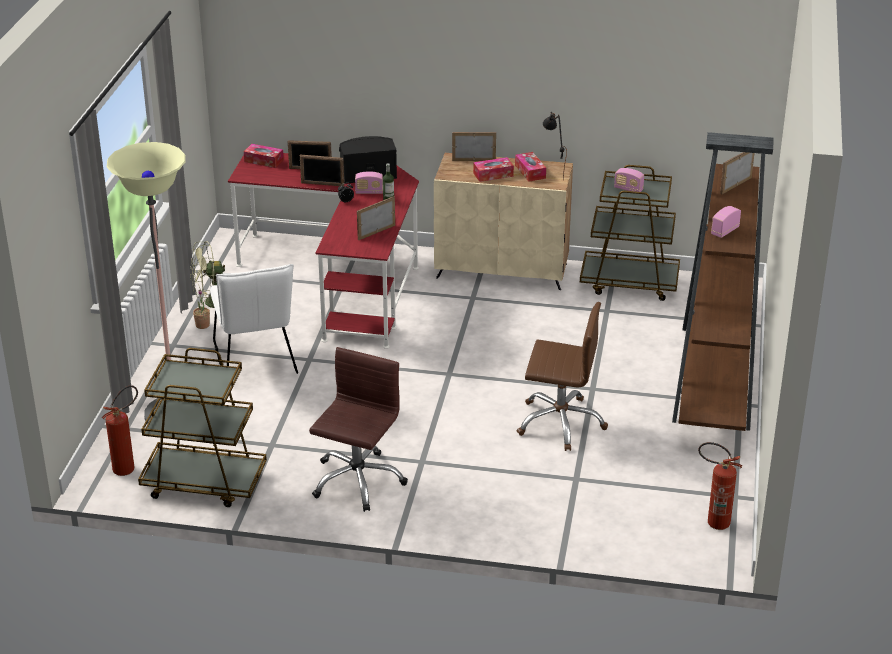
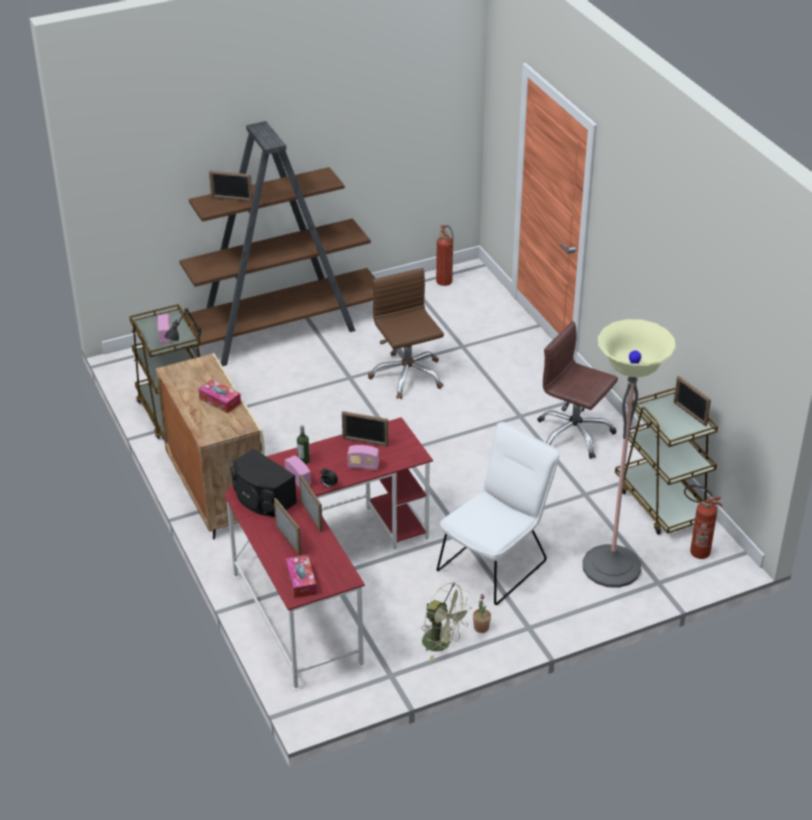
camera: 125 degrees left, 5 degrees up
brown office chair [309,347,408,512] -> brown office chair turned 45 degrees clockwise [537,321,618,459]
picture frame [452,132,496,161] -> picture frame moved to [674,376,711,427]
tissue box [515,152,546,182] -> none
radio [711,206,741,238] -> radio moved to [347,445,379,470]

